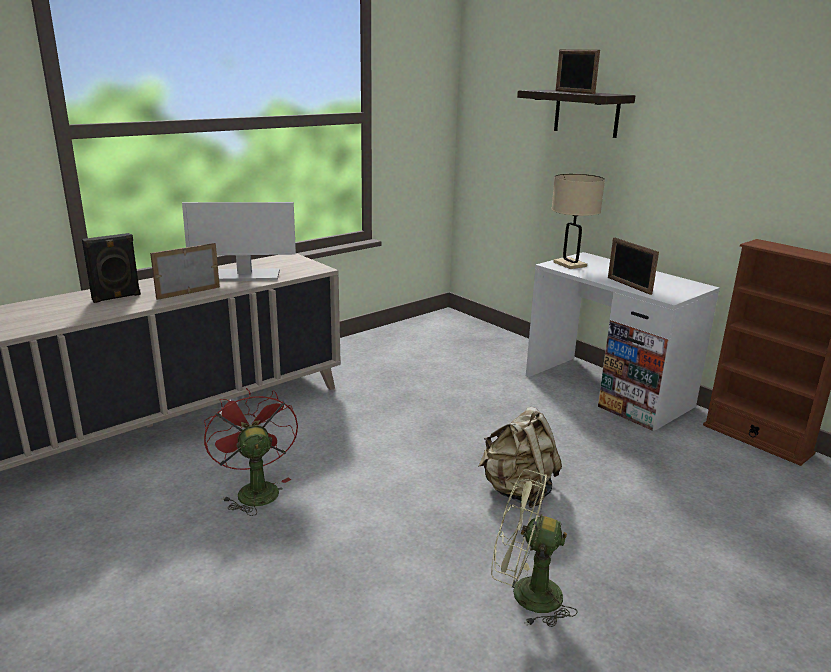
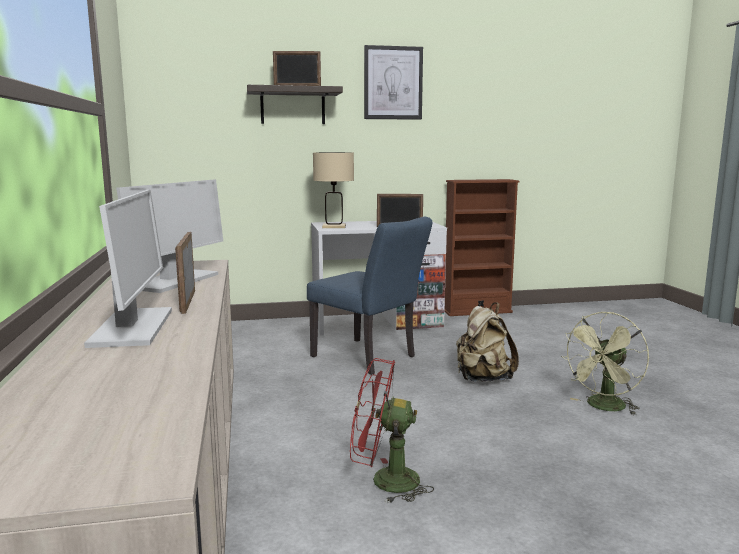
camera: 60 degrees left, 10 degrees down
black speaker [82,233,141,303] -> monitor [84,190,172,348]
none -> blue chair [307,217,432,375]
none -> picture [364,45,423,120]

